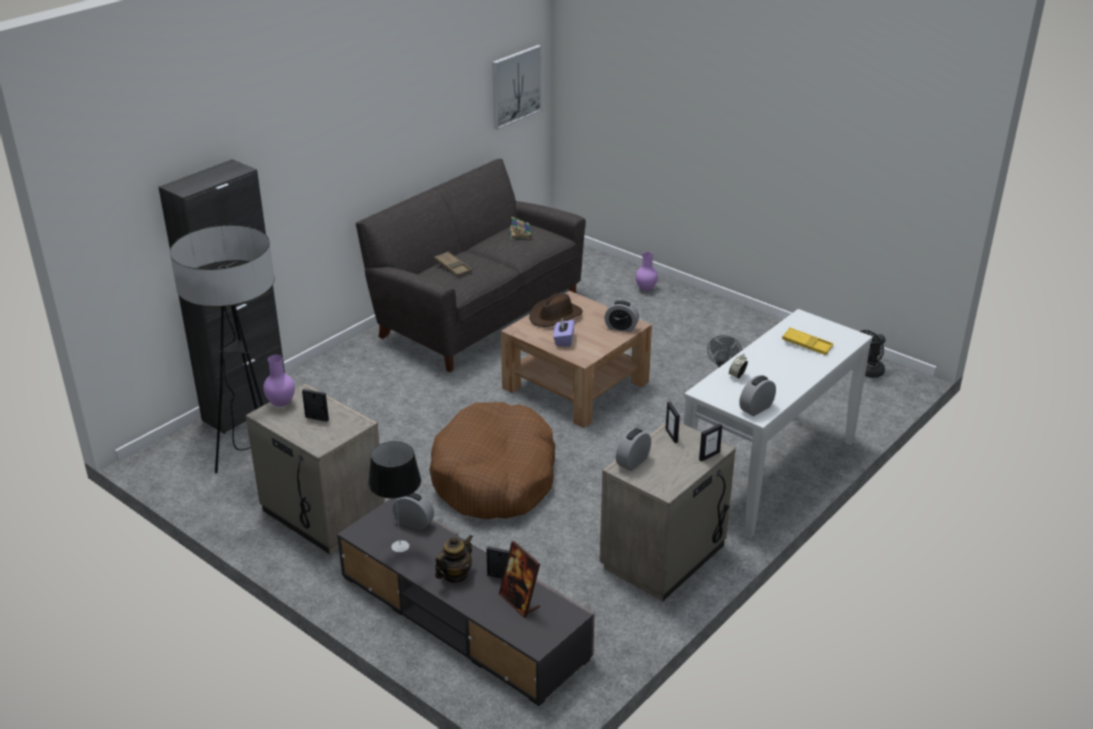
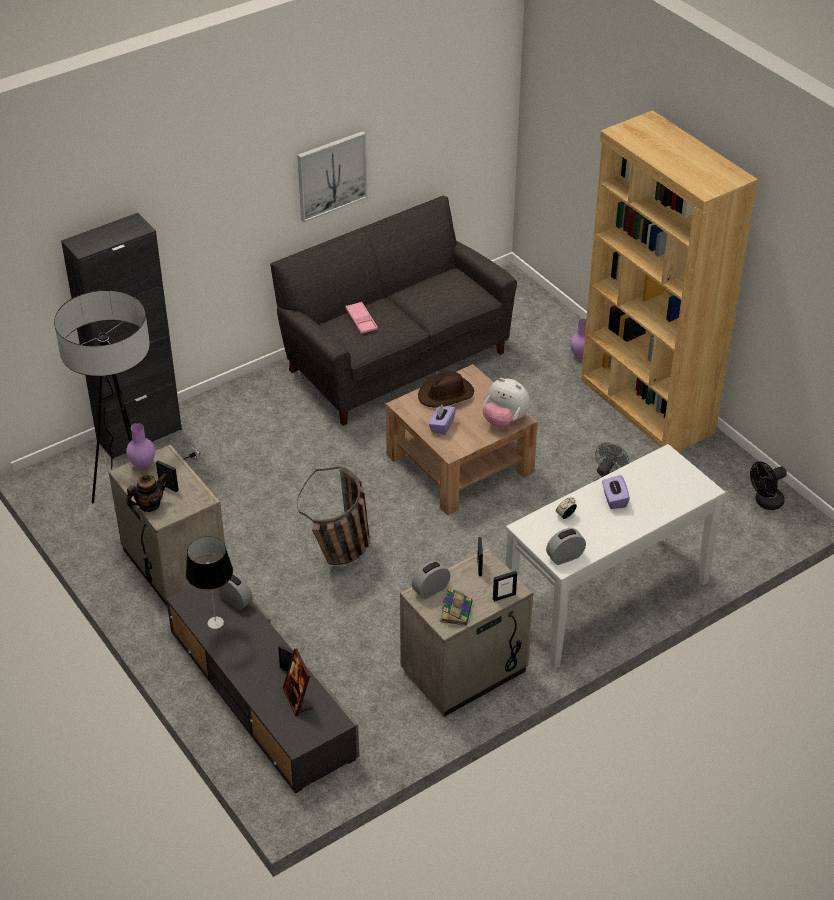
camera: 15 degrees right, 10 degrees up
brown dog bed [429,402,555,519] -> basket [297,466,370,565]
brown tray [434,252,472,277] -> pink tray [345,302,378,334]
teapot [435,535,473,583] -> teapot moved to [127,473,167,512]
picture [492,45,542,130] -> picture moved to [297,131,367,222]
book [509,217,532,240] -> book moved to [440,587,473,626]
alarm clock [604,300,639,332] -> plush toy [483,378,530,428]
yellow tray [782,327,833,355] -> none
none -> brown bookcase [581,110,758,452]
none -> purple tissue box [602,475,630,509]

